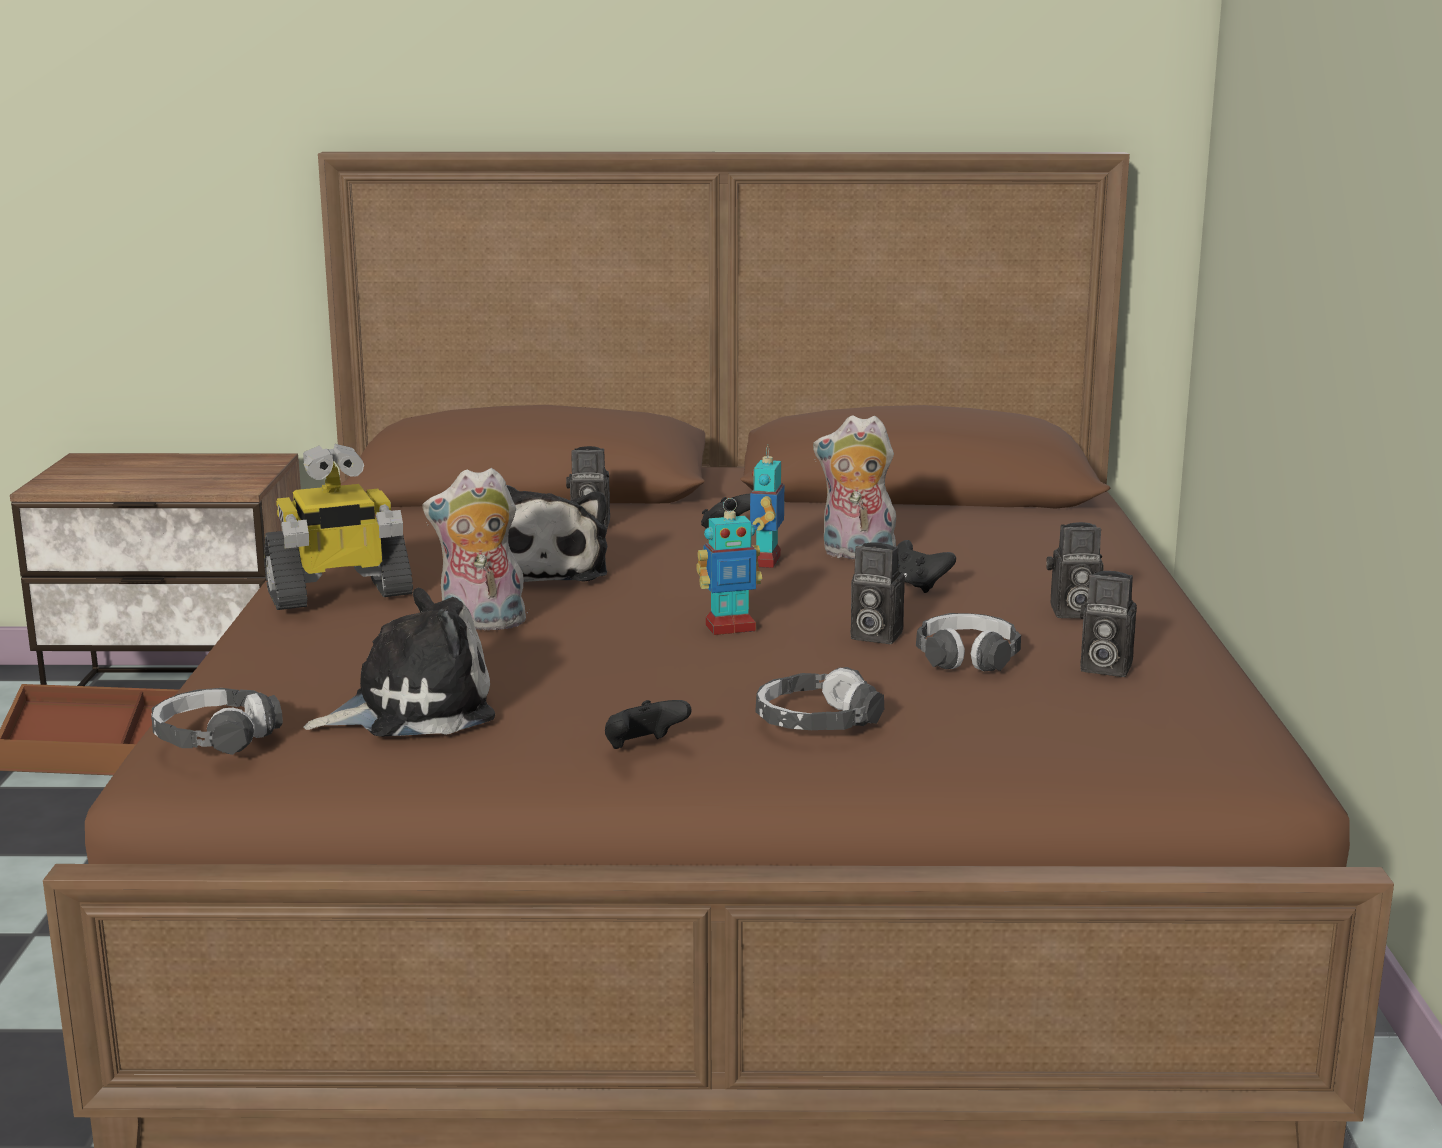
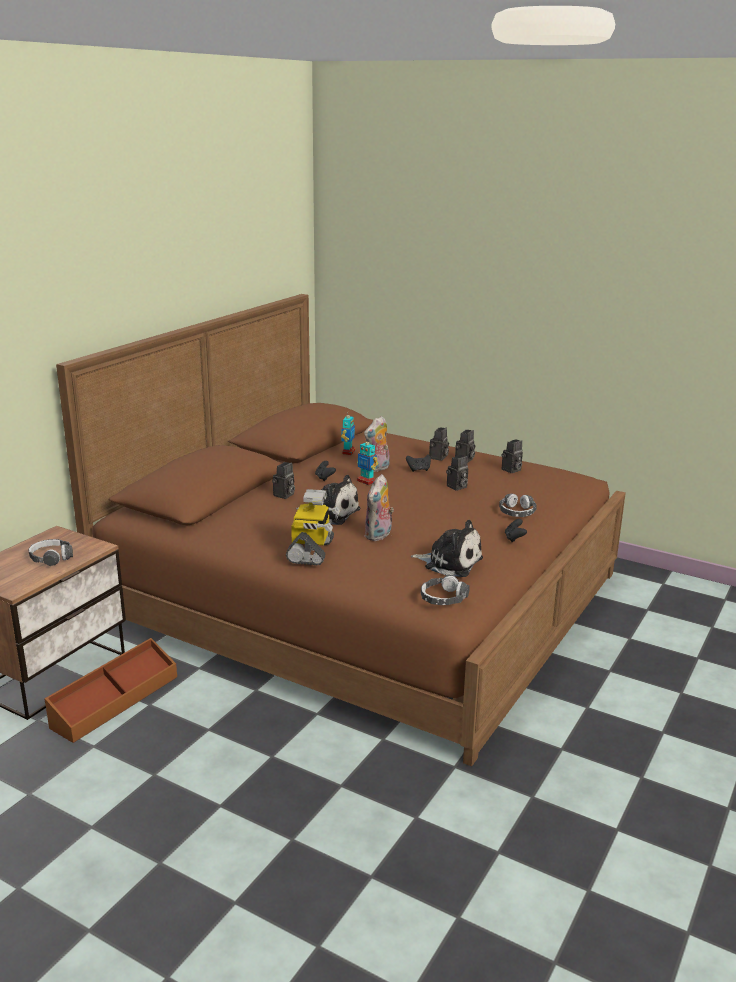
camera: 60 degrees left, 5 degrees up
plush toy [303,588,495,737] -> plush toy turned 105 degrees clockwise [411,520,483,577]
toy robot [696,498,762,635] -> toy robot moved to [341,411,355,455]
headphones [916,613,1021,671] -> headphones moved to [29,539,73,566]
none -> camera [429,428,449,461]

